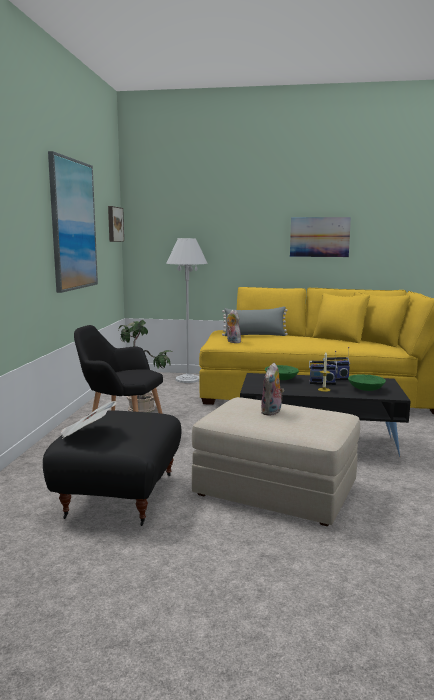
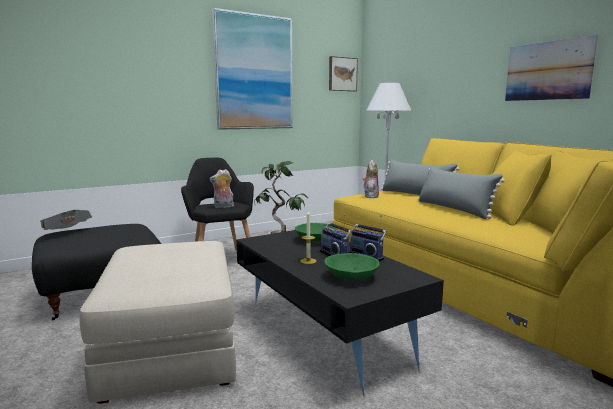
camera: 50 degrees right, 0 degrees up
plush toy [261,363,284,416] -> plush toy moved to [209,169,234,208]
none -> grey pillow [418,166,505,219]

